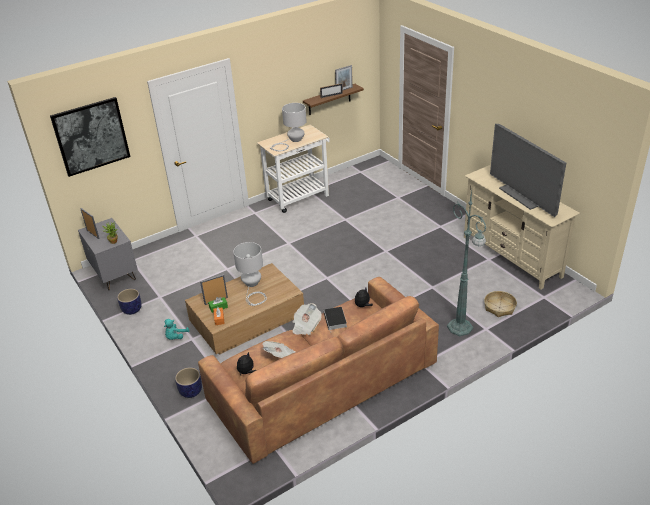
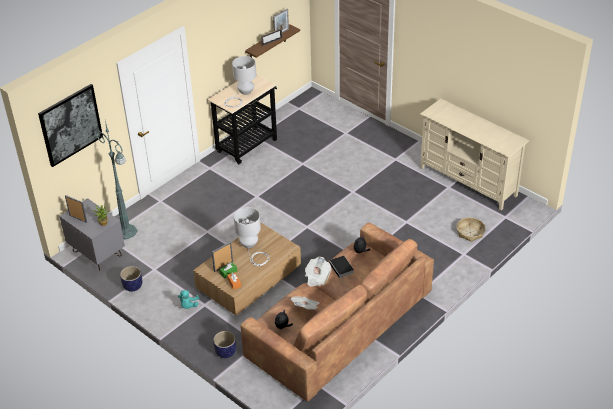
camera: 15 degrees left, 5 degrees up
white cart [257,125,330,213] -> black cart [208,74,277,164]
green floor lamp [447,189,486,336] -> green floor lamp moved to [97,120,138,240]
television [490,123,566,217] -> none

